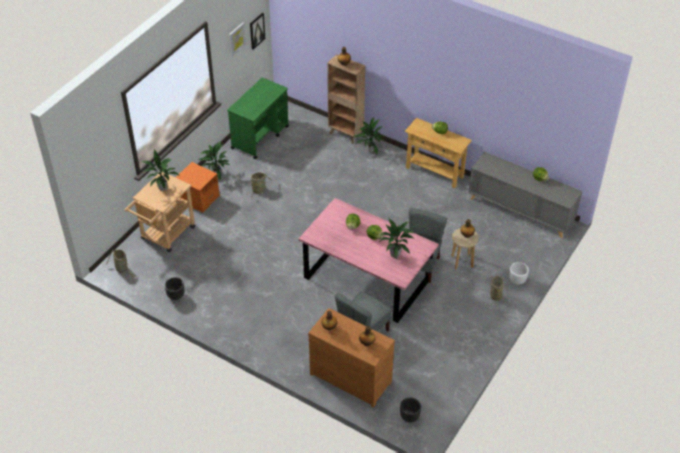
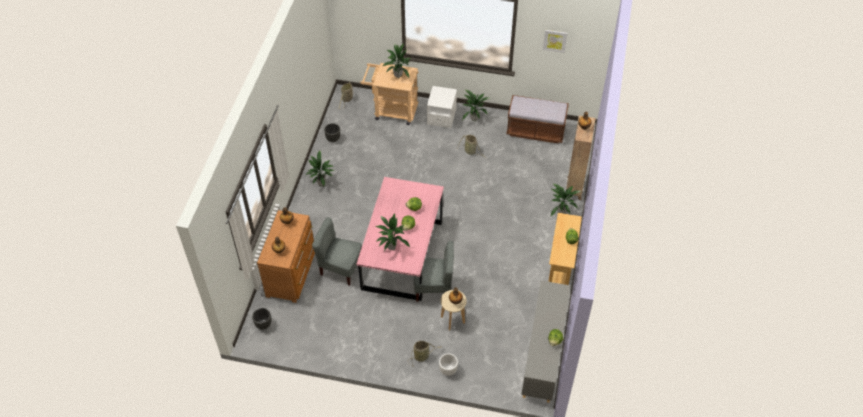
camera: 70 degrees right, 5 degrees up
orange nightstand [175,162,220,213] -> white nightstand [427,86,457,128]
green cart [227,78,289,159] -> brown bench [506,95,569,143]
picture [250,13,265,50] -> none
none -> potted plant [306,151,335,186]

